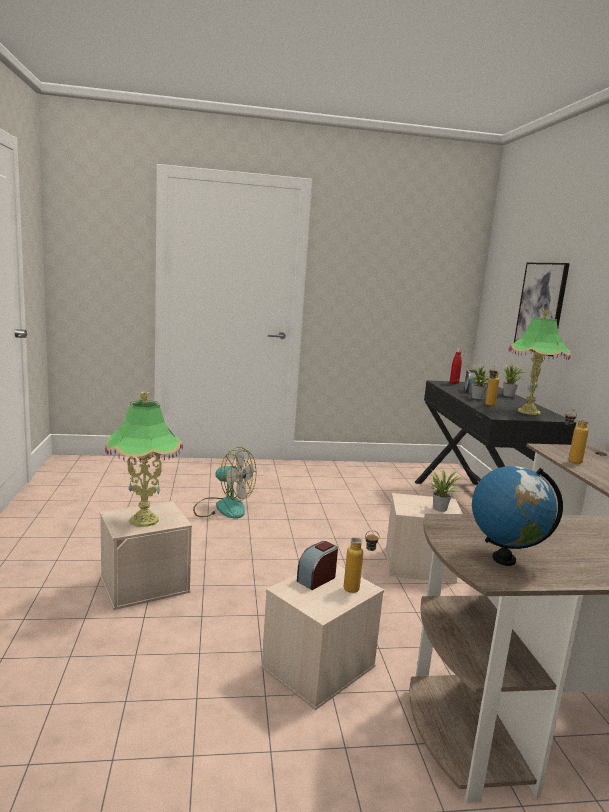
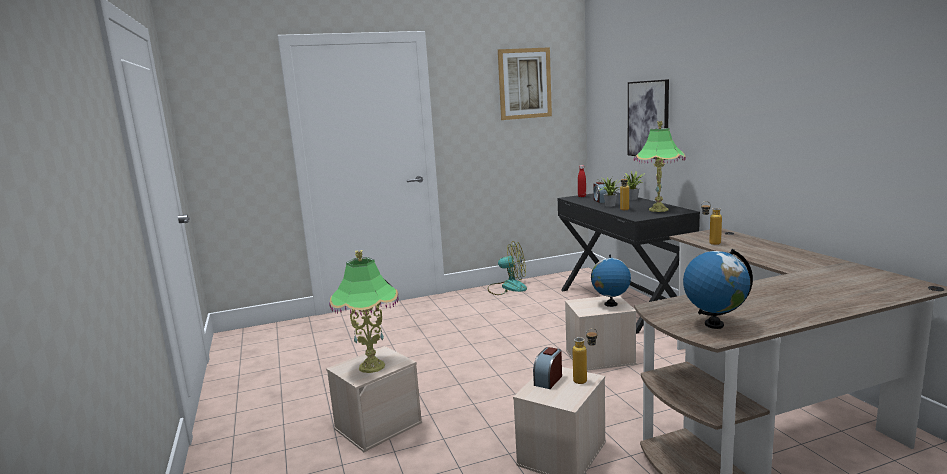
camera: 10 degrees left, 0 degrees up
fan [193,447,256,519] -> fan moved to [488,241,527,295]
potted plant [429,468,463,512] -> globe [591,255,631,307]
none -> picture [498,47,552,120]

